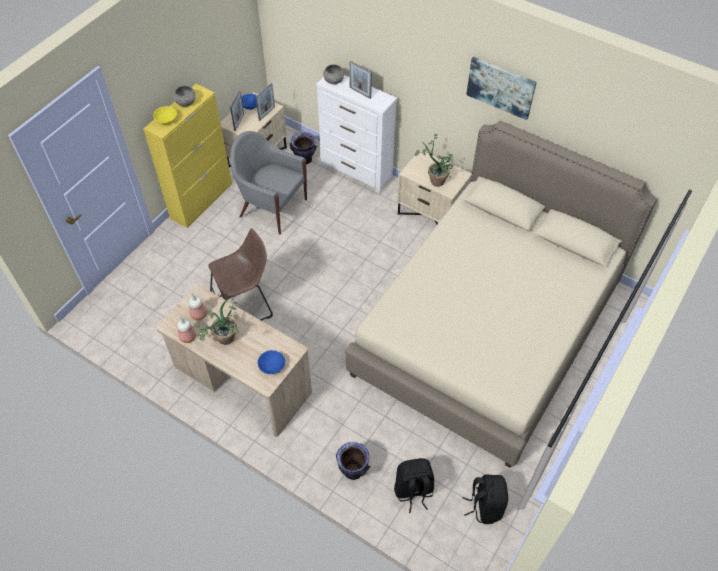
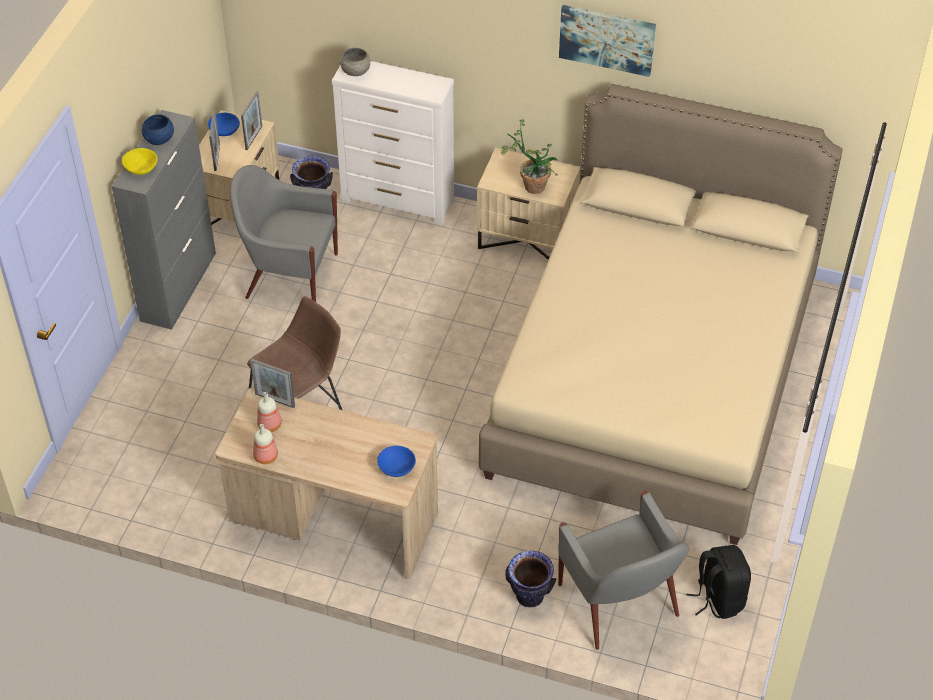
camera: 15 degrees left, 5 degrees down
yellow cabinet [143,84,232,228] -> grey cabinet [112,110,216,330]
grey bowl [174,86,196,107] -> blue bowl [142,114,174,145]
potted plant [193,299,239,345] -> none
picture frame [349,61,372,99] -> picture frame moved to [250,359,295,408]
black backpack [394,458,434,513] -> grey armchair [558,491,689,650]

